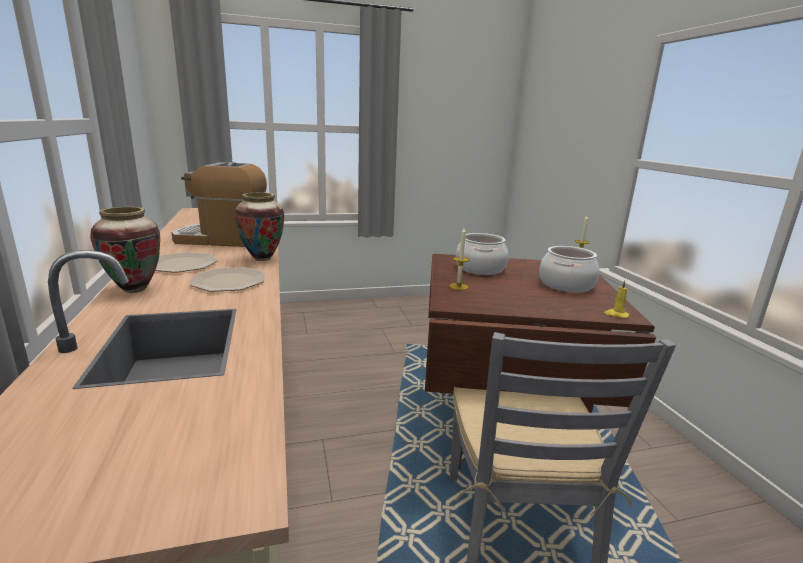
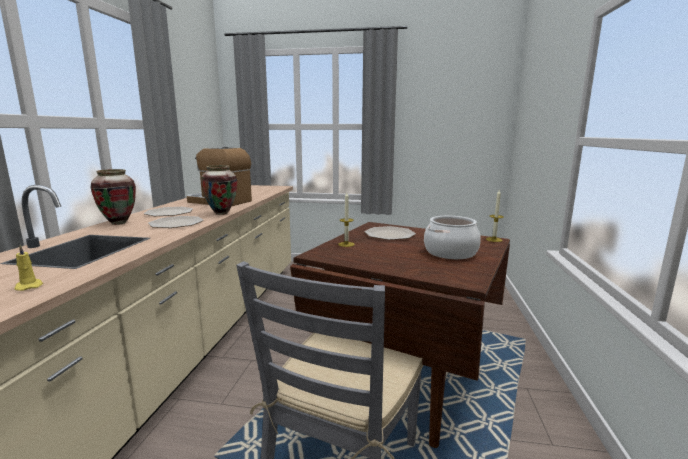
camera: 25 degrees right, 5 degrees down
cooking pot [456,233,508,275] -> plate [364,226,416,240]
yellow candle [604,280,629,318] -> yellow candle moved to [15,245,43,291]

